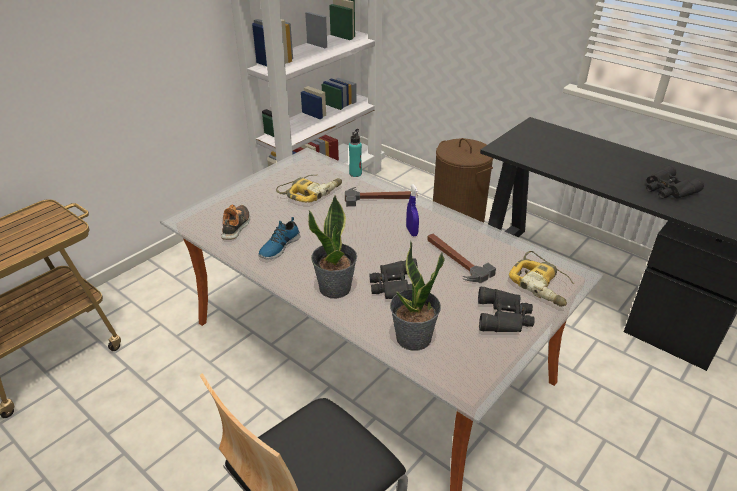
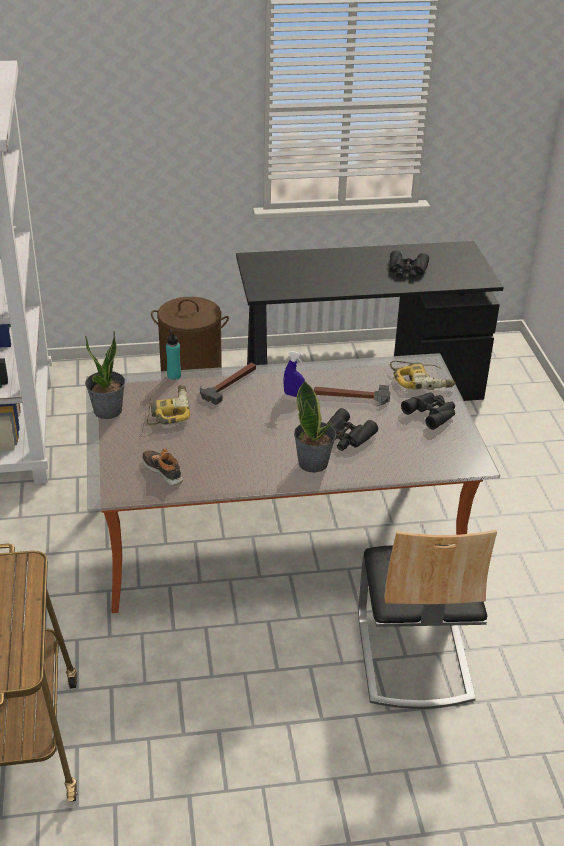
camera: 50 degrees left, 0 degrees up
shoe [258,217,300,259] -> none
potted plant [390,241,445,351] -> potted plant moved to [85,331,125,419]

